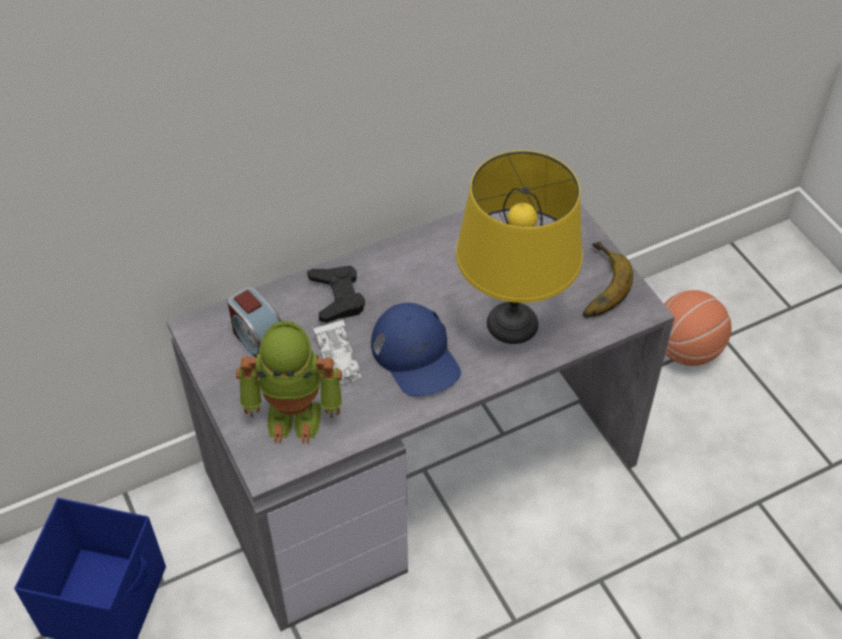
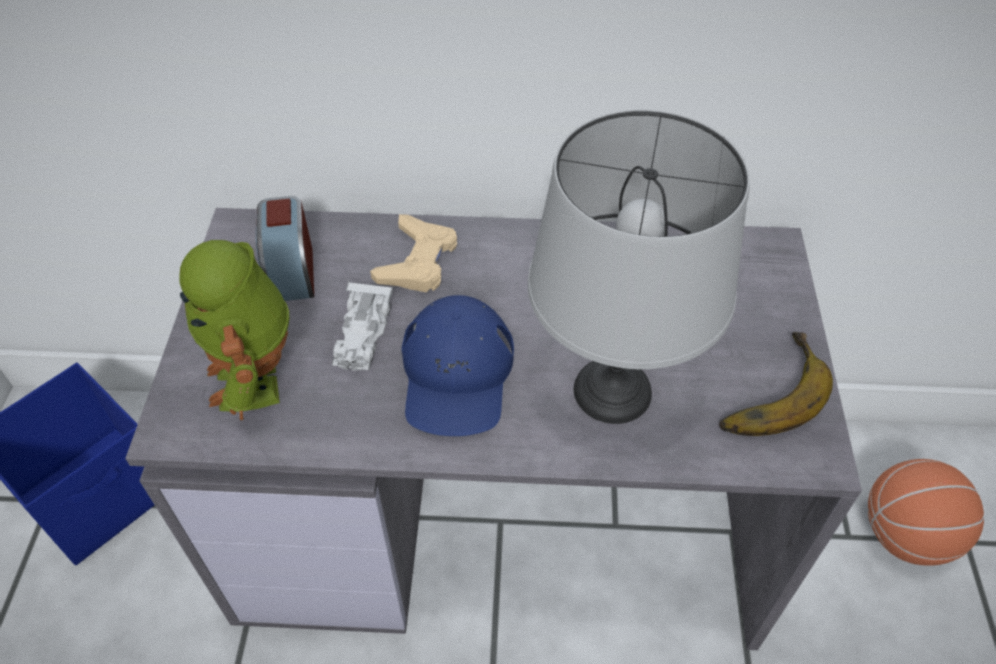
camera: 30 degrees right, 0 degrees up
toy robot [236,321,342,444] -> toy robot turned 45 degrees clockwise [179,240,289,420]
black game controller [307,266,365,323] -> beige game controller [370,214,457,292]
yellow table lamp [456,150,583,344] -> grey table lamp [528,109,749,424]

